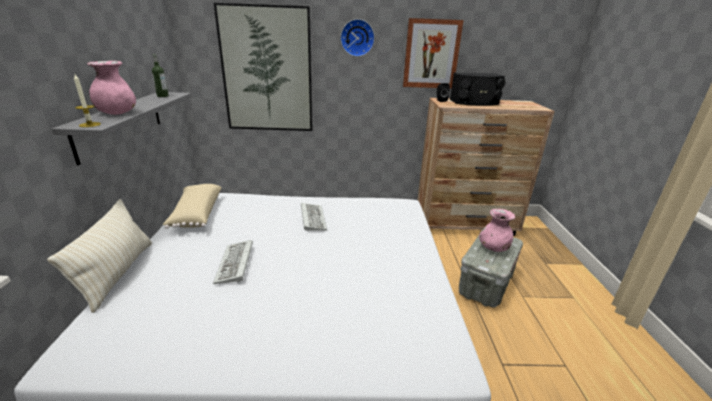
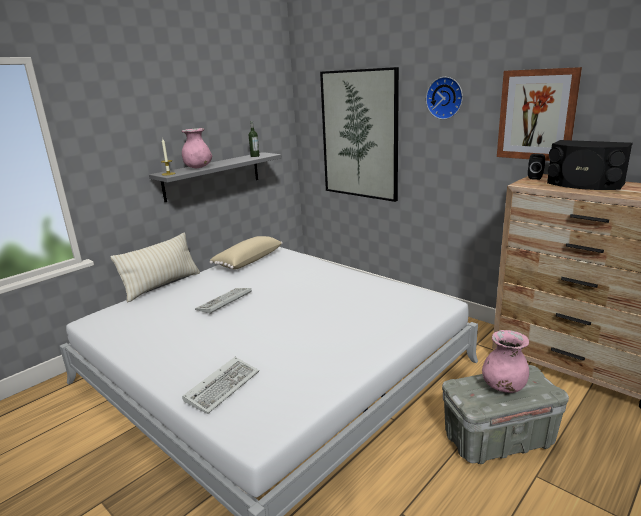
camera: 45 degrees right, 5 degrees down
keyboard [301,203,327,231] -> keyboard moved to [182,357,259,414]

